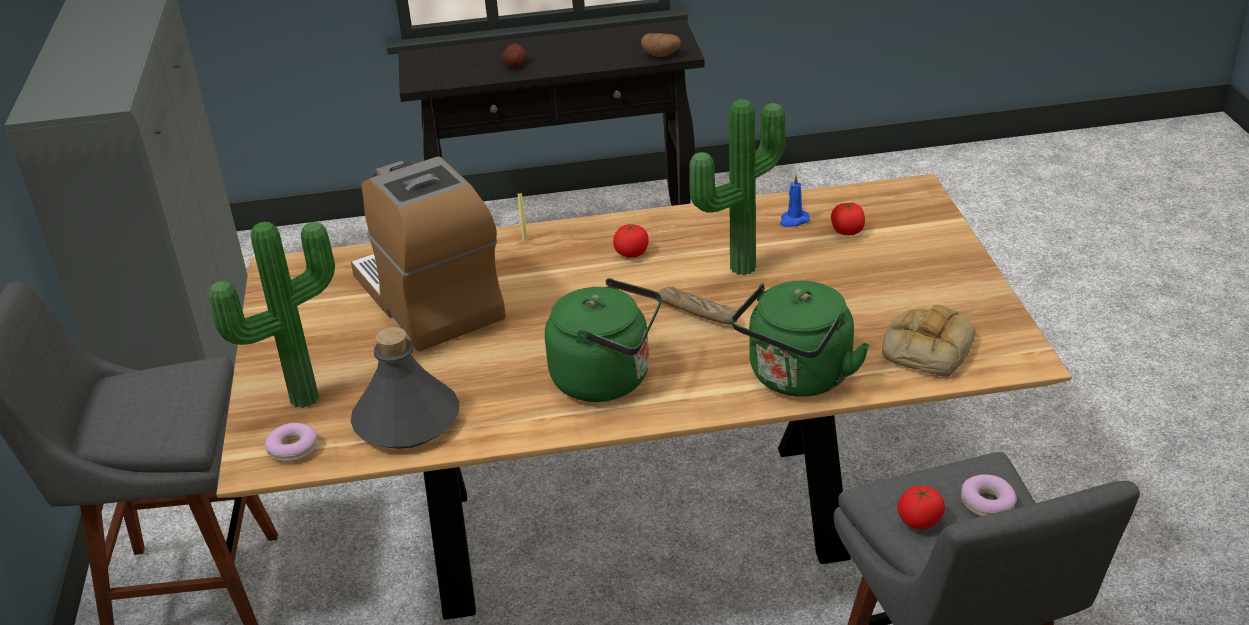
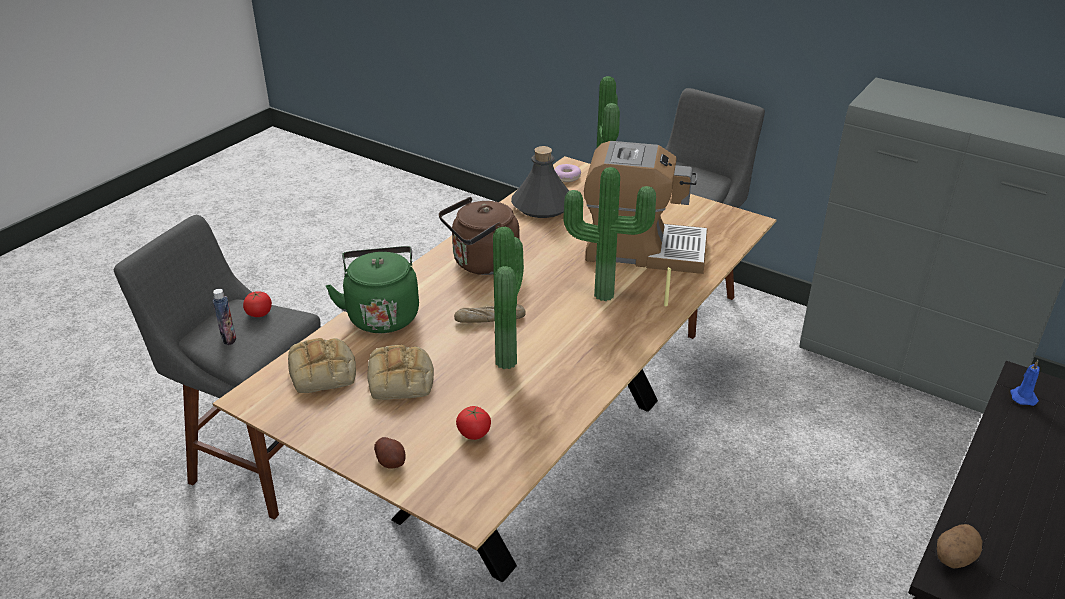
camera: 130 degrees right, 0 degrees up
potato [502,43,526,68] -> potato moved to [374,437,405,469]
green kettle [545,278,662,402] -> brown kettle [439,197,520,275]
tomato [613,223,649,258] -> none
blue candle [780,174,810,227] -> blue candle moved to [1010,360,1040,406]
donut [961,474,1017,516] -> bottle [213,289,236,345]
none -> bread [368,345,434,400]
none -> potted plant [563,167,656,301]

